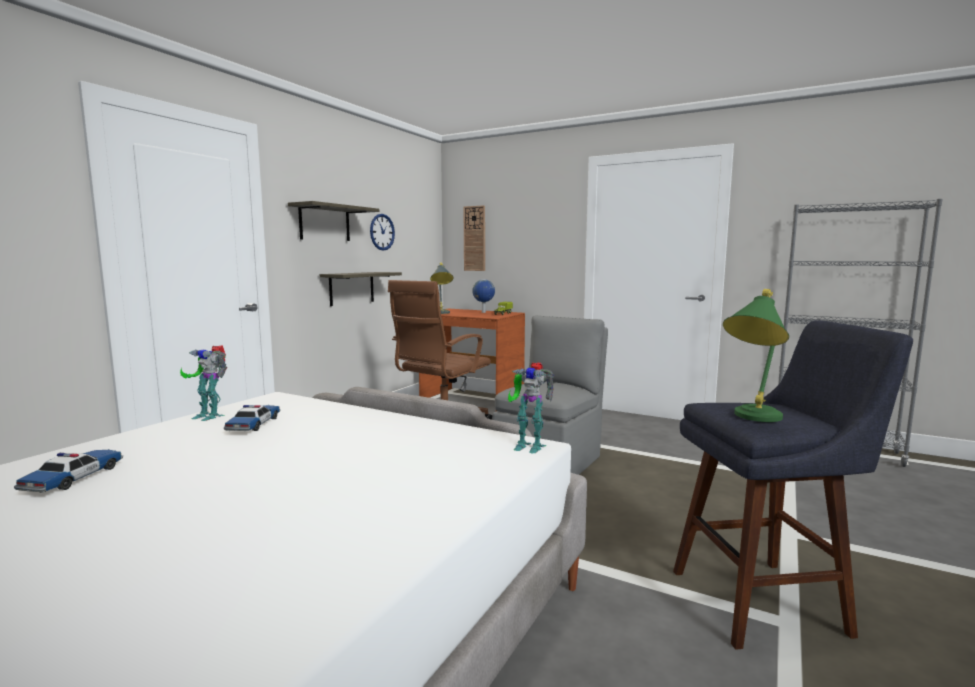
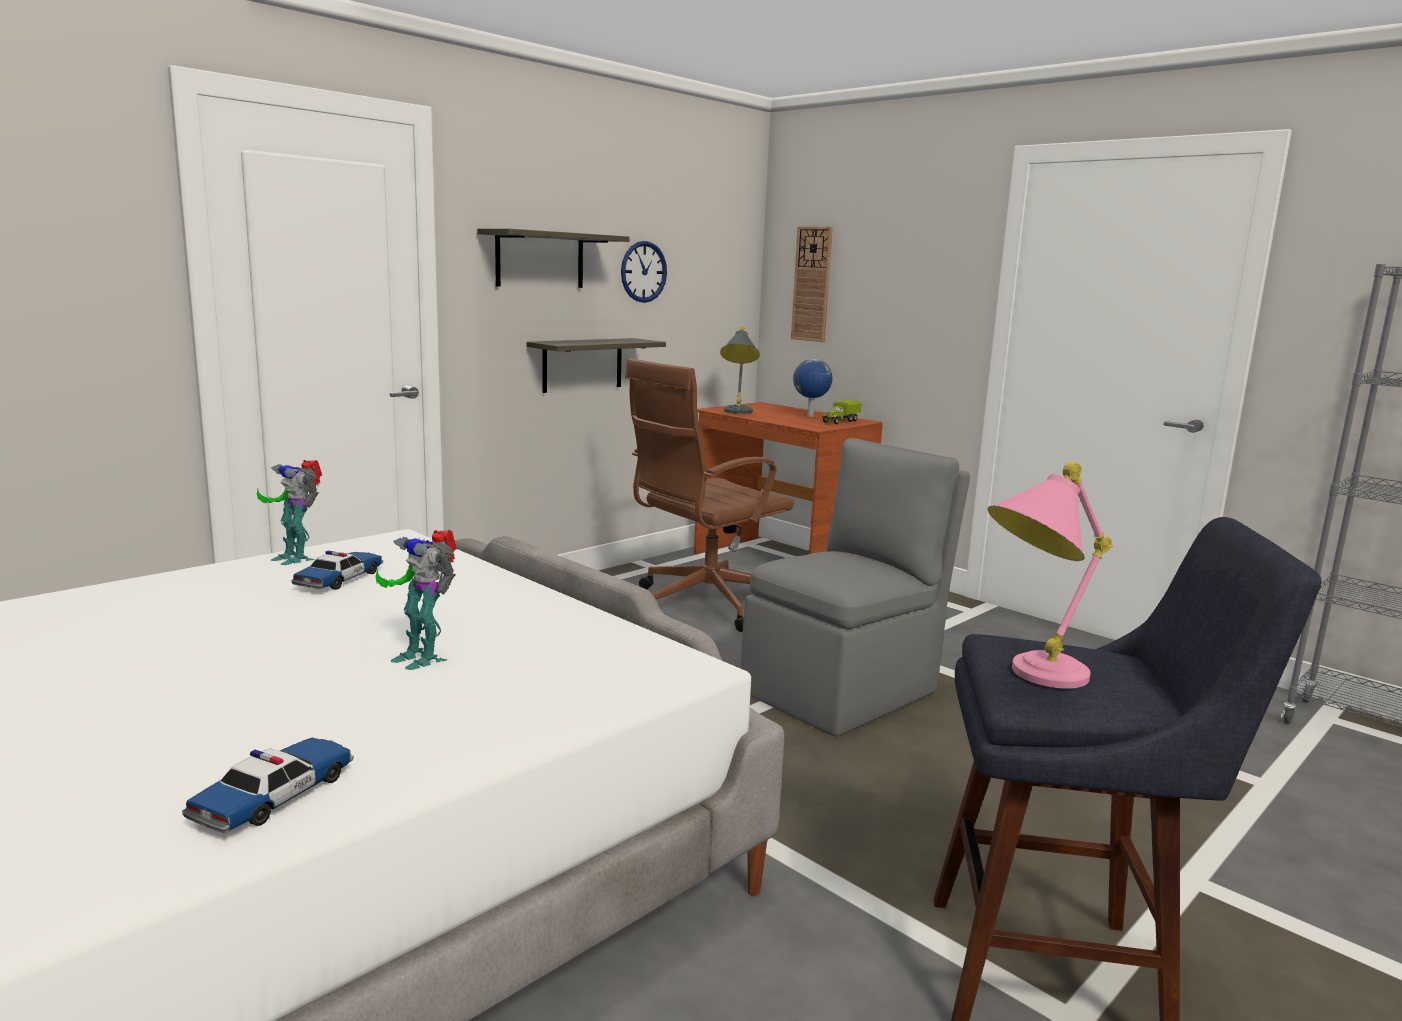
camera: 15 degrees right, 5 degrees up
toy car [14,449,123,493] -> toy car moved to [182,738,354,833]
toy robot [508,362,554,453] -> toy robot moved to [376,530,457,670]
green table lamp [723,289,789,422] -> pink table lamp [988,462,1113,689]

